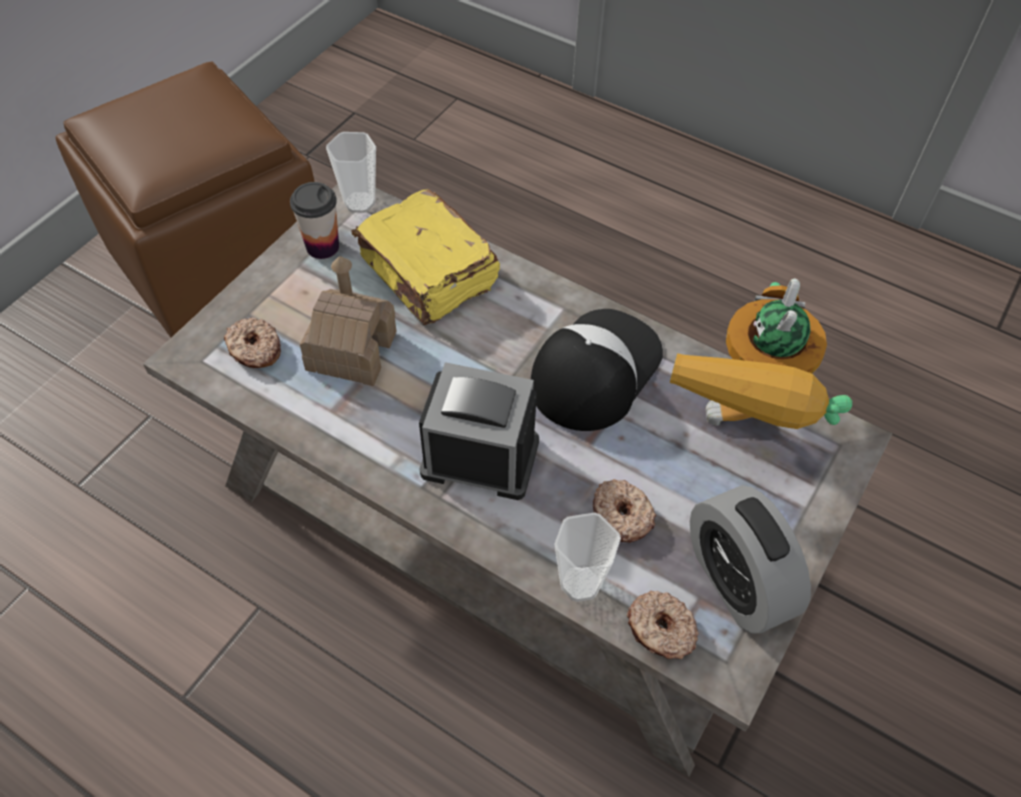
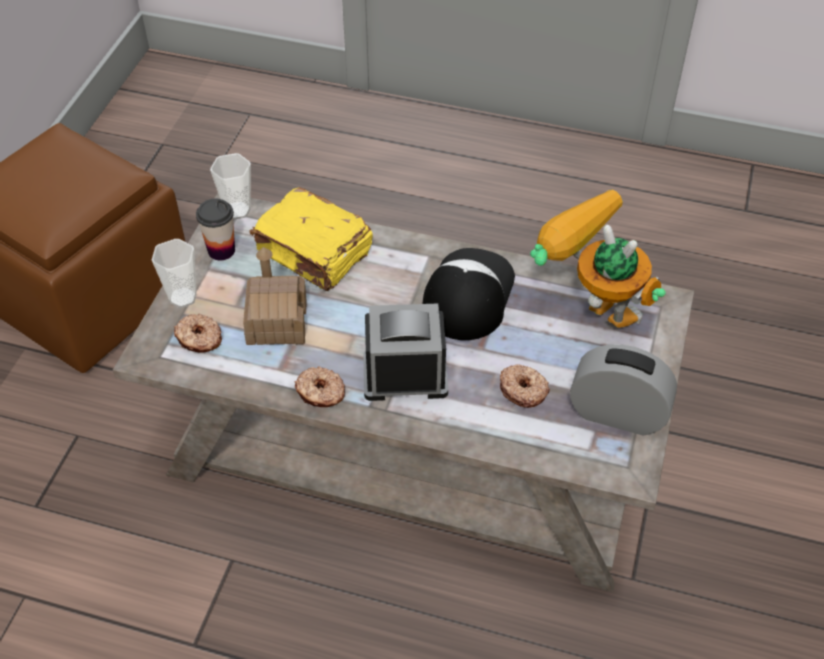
camera: 15 degrees left, 5 degrees down
cup [555,512,621,602] -> cup moved to [152,239,197,308]
donut [627,591,699,659] -> donut moved to [294,366,345,407]
toy robot [670,279,852,429] -> toy robot turned 135 degrees clockwise [530,190,666,328]
alarm clock [690,485,811,634] -> alarm clock turned 150 degrees clockwise [570,344,677,435]

